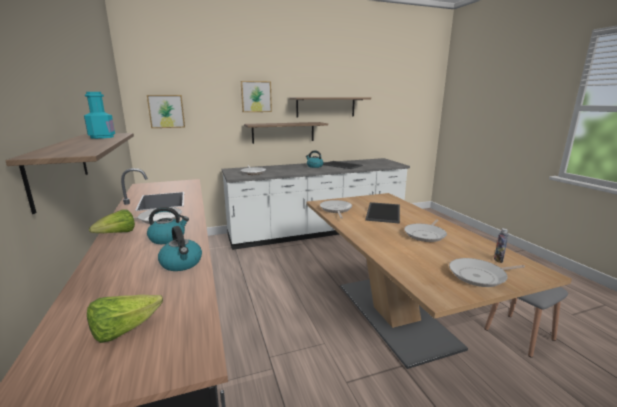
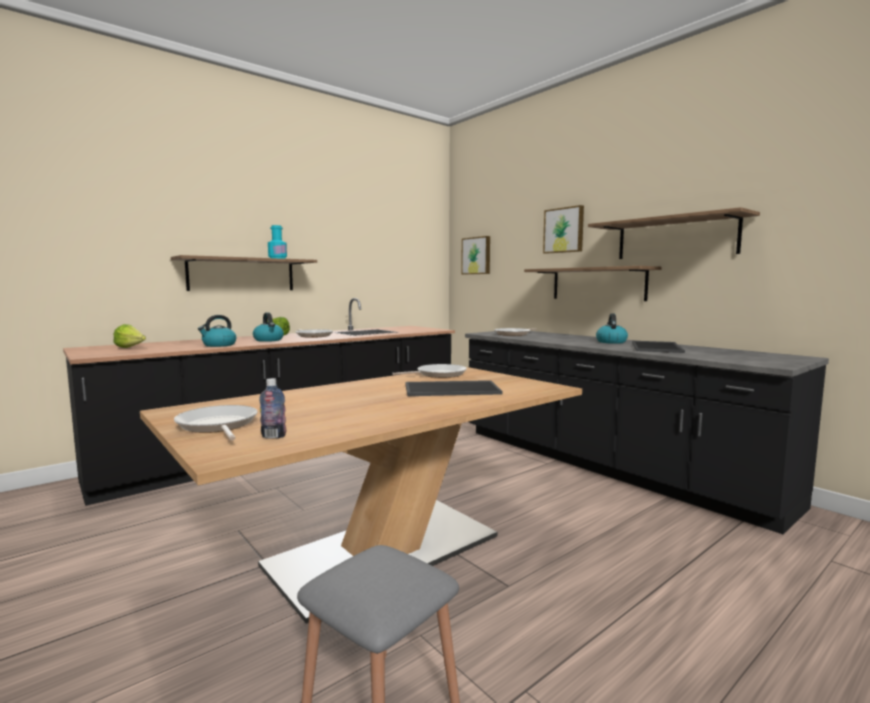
camera: 70 degrees right, 10 degrees down
white counter [222,158,410,250] -> black counter [465,331,829,534]
frying pan [404,220,447,242] -> none

